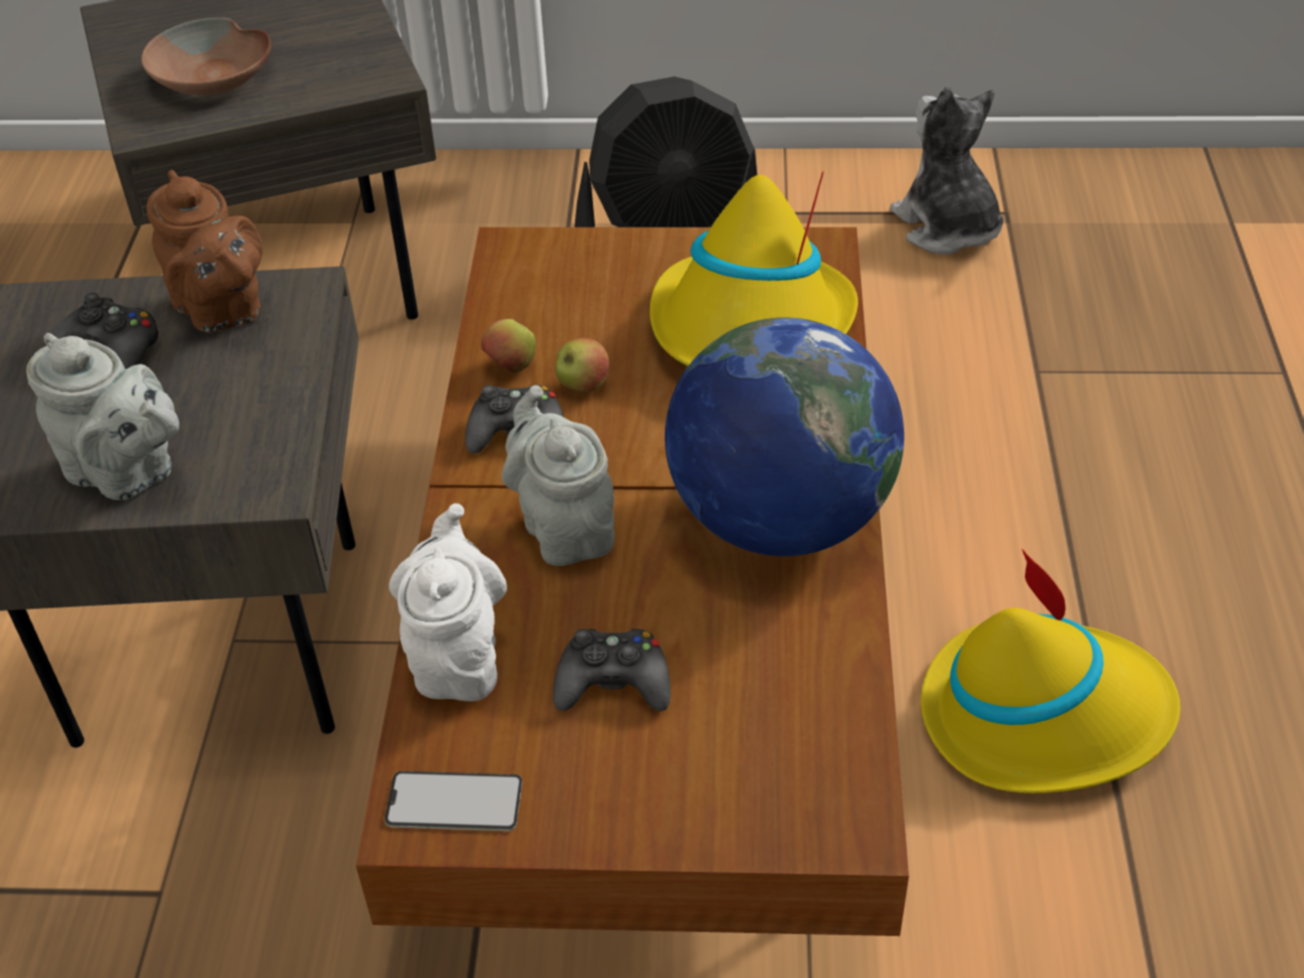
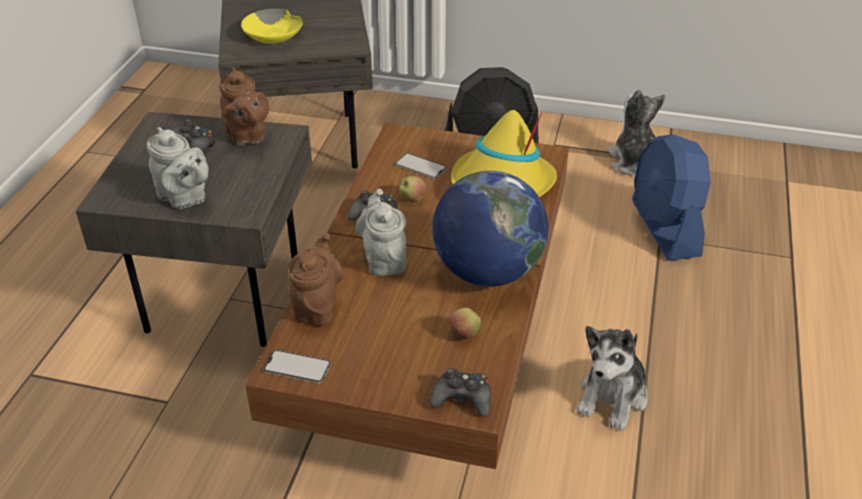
camera: 10 degrees right, 5 degrees down
brown bowl [141,18,271,96] -> yellow bowl [241,9,303,44]
white teapot [389,503,507,701] -> brown teapot [288,233,344,326]
apple [481,319,536,373] -> apple moved to [449,308,481,339]
black game controller [553,629,671,711] -> black game controller moved to [430,368,491,417]
yellow hat [921,549,1180,793] -> plush toy [577,326,648,431]
none -> phone [395,153,447,179]
none -> blue fan [632,134,711,261]

